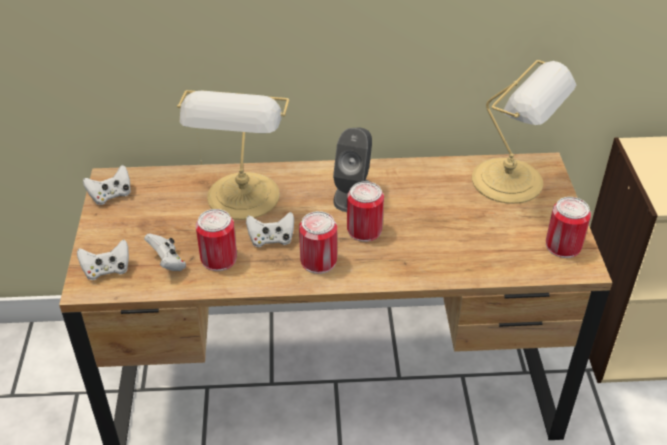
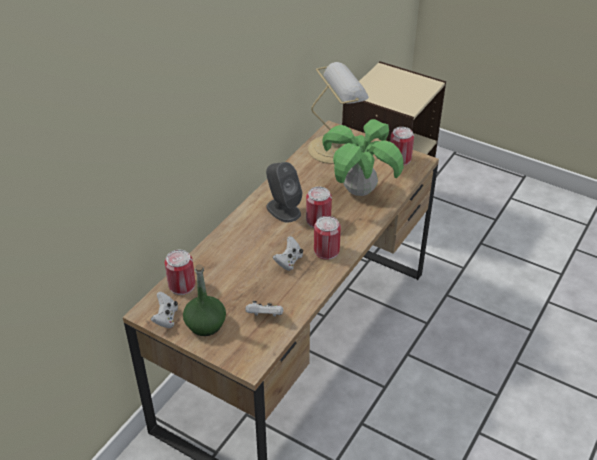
camera: 55 degrees left, 0 degrees up
white game controller [77,239,129,280] -> none
table lamp [177,90,289,220] -> none
can [196,209,237,271] -> can moved to [165,250,195,295]
none -> green bottle [183,264,226,336]
none -> potted plant [322,119,404,196]

